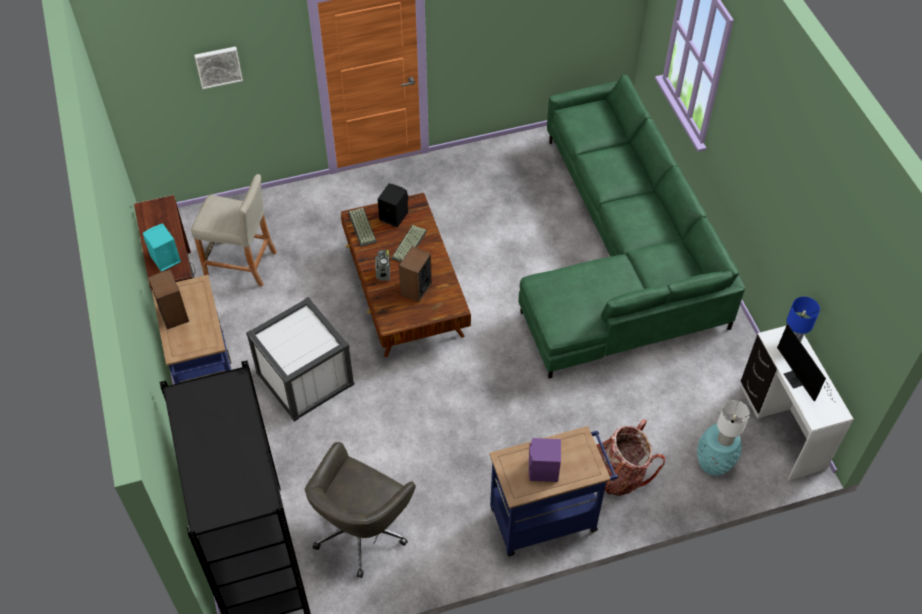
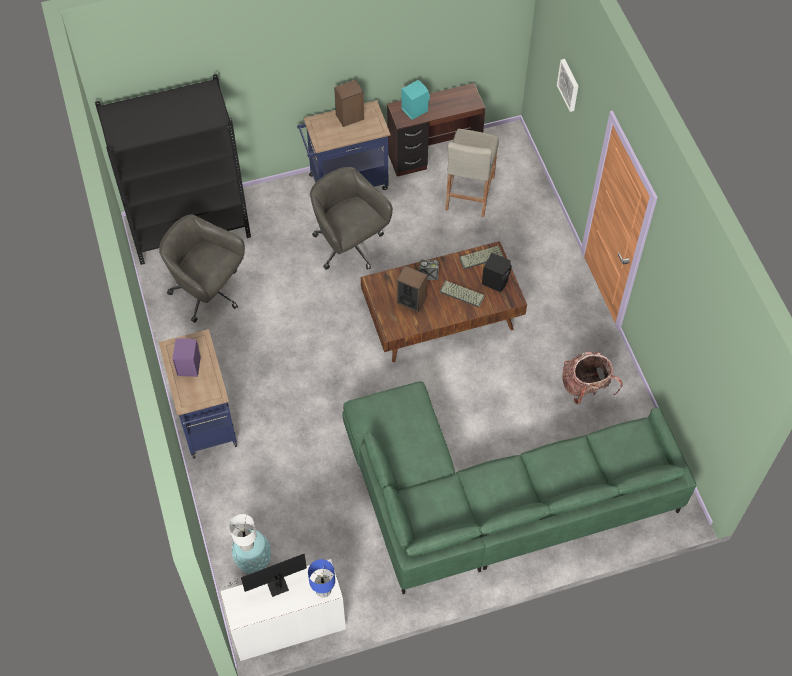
camera: 90 degrees right, 5 degrees up
white storage box [246,297,354,422] -> grey office chair [310,167,393,270]
backpack [596,419,665,496] -> backpack moved to [562,351,623,404]

